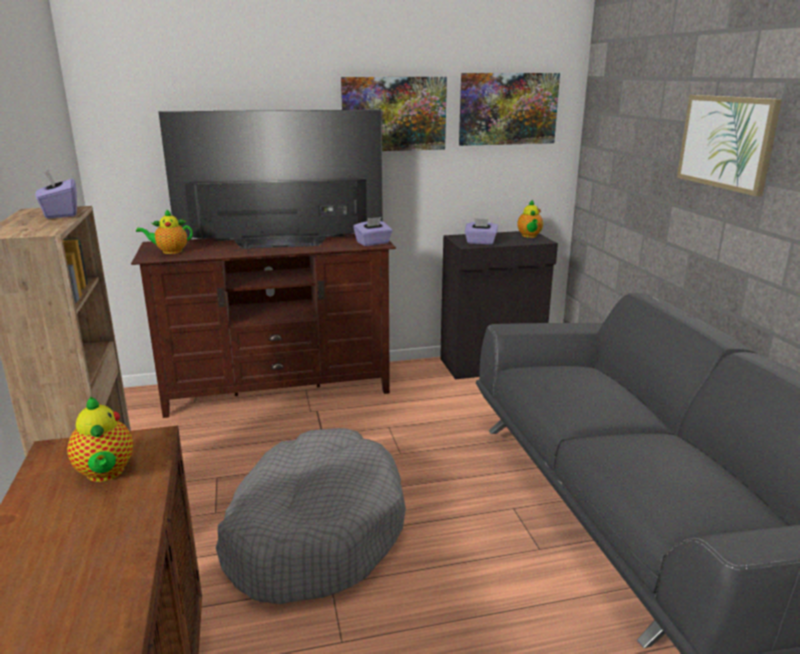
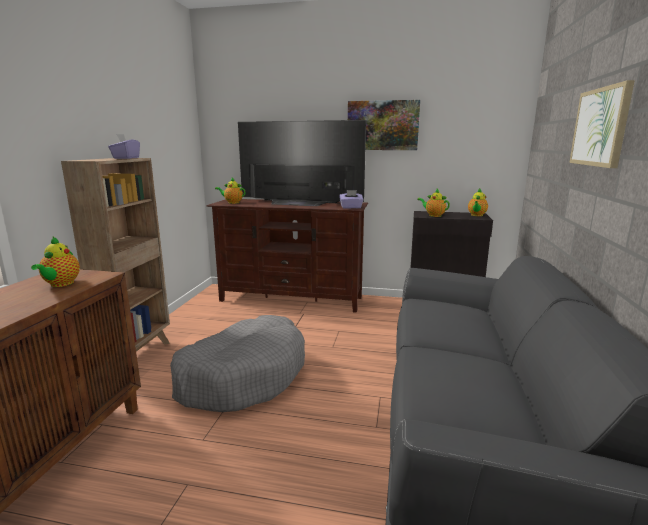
camera: 25 degrees right, 5 degrees down
picture [459,73,560,146] -> none
purple tissue box [465,218,498,245] -> teapot [417,189,450,217]

